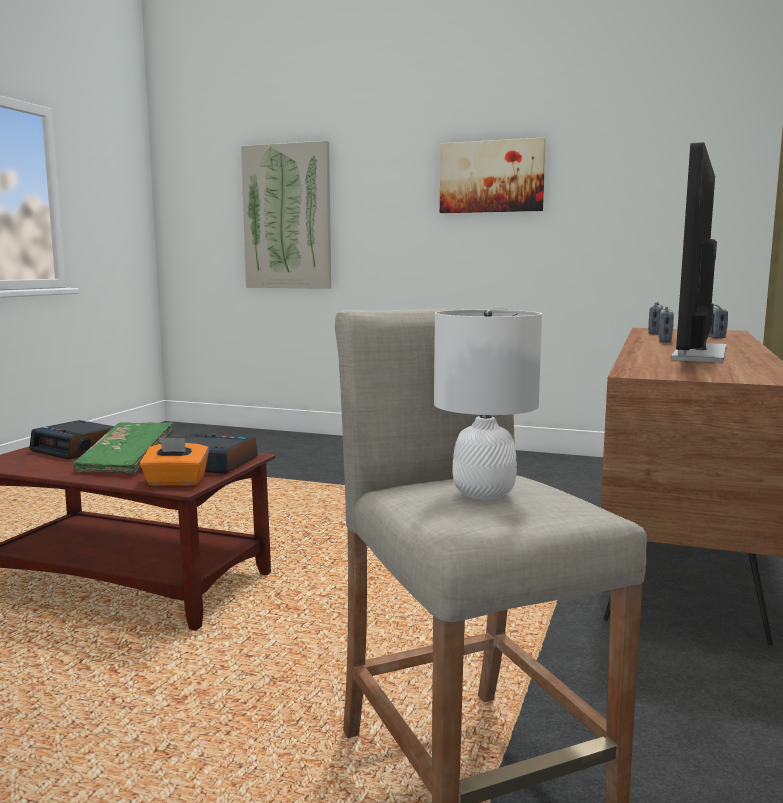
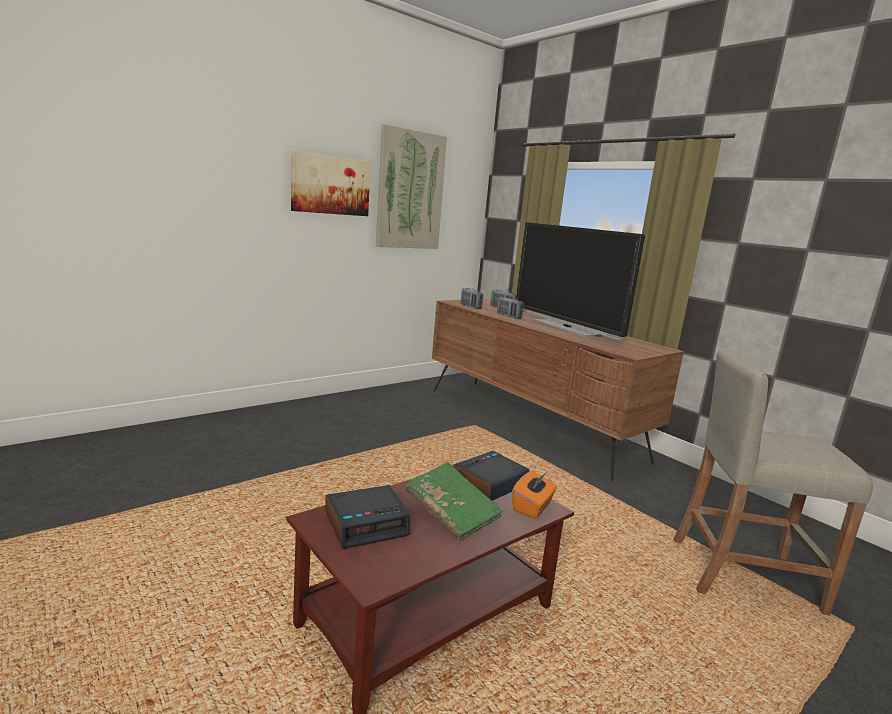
camera: 60 degrees left, 5 degrees up
picture [241,141,331,289] -> picture moved to [376,124,447,249]
white table lamp [434,310,542,500] -> none

